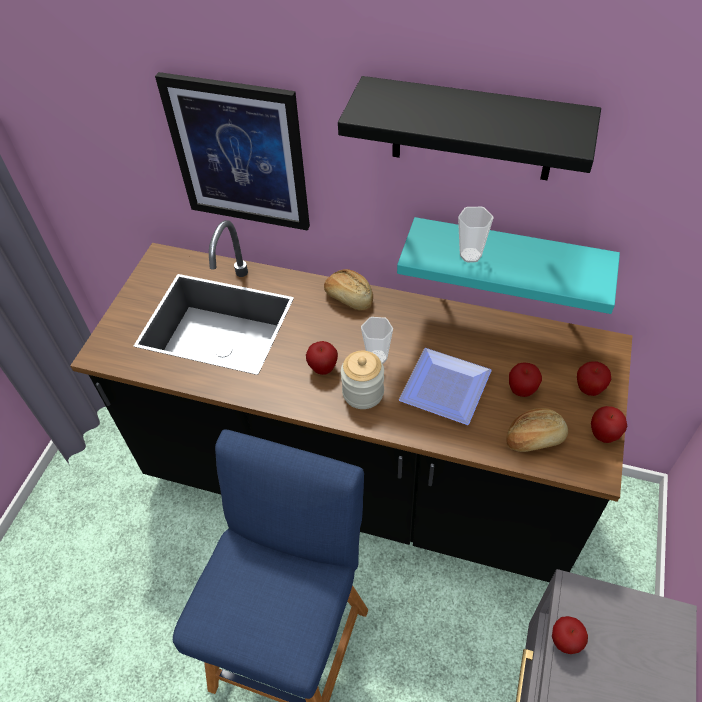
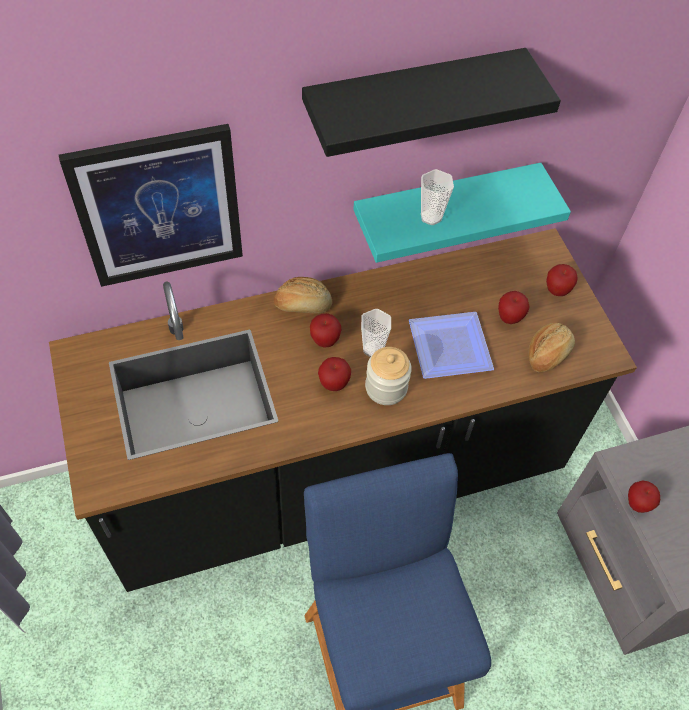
camera: 40 degrees left, 5 degrees up
apple [591,406,627,443] -> apple moved to [310,313,342,347]

